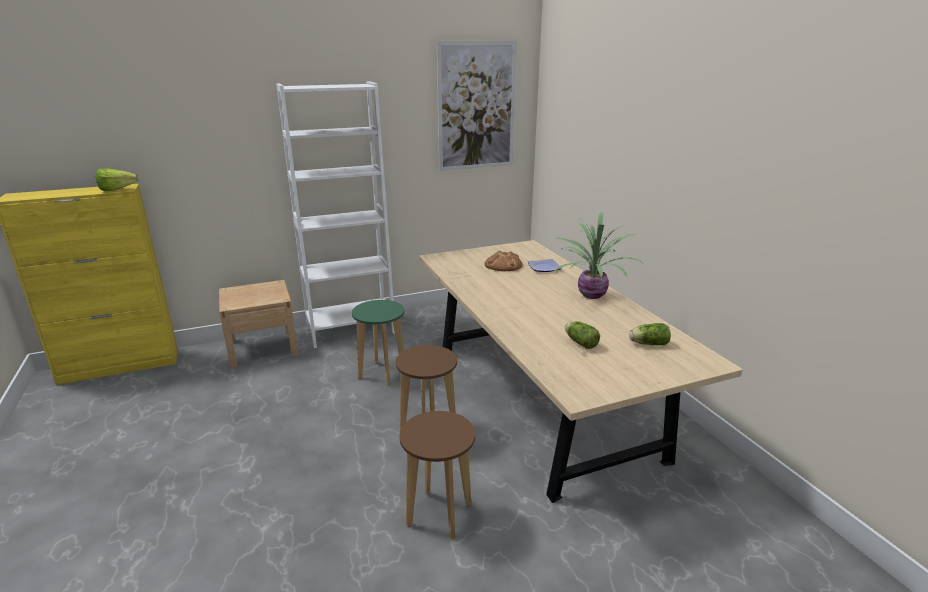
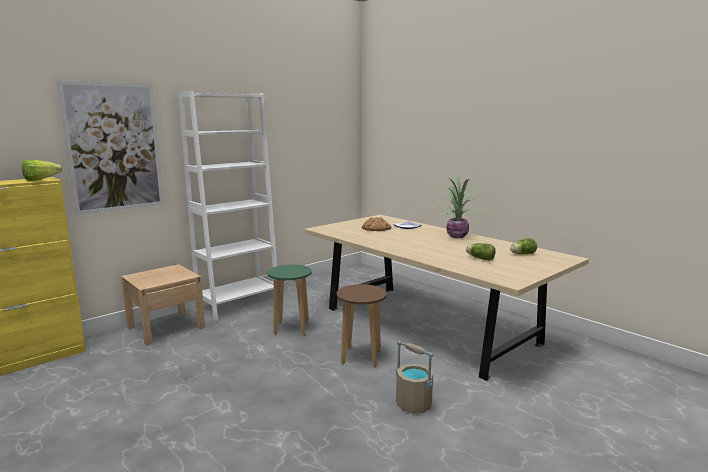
camera: 20 degrees left, 10 degrees down
brown stool [400,411,475,540] -> beige bucket [396,341,433,414]
picture [437,41,517,171] -> picture moved to [57,80,164,215]

